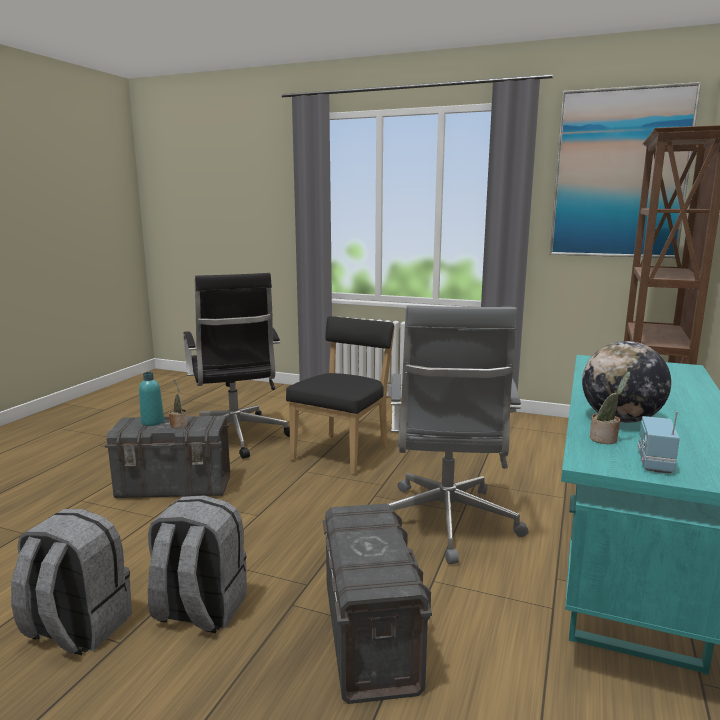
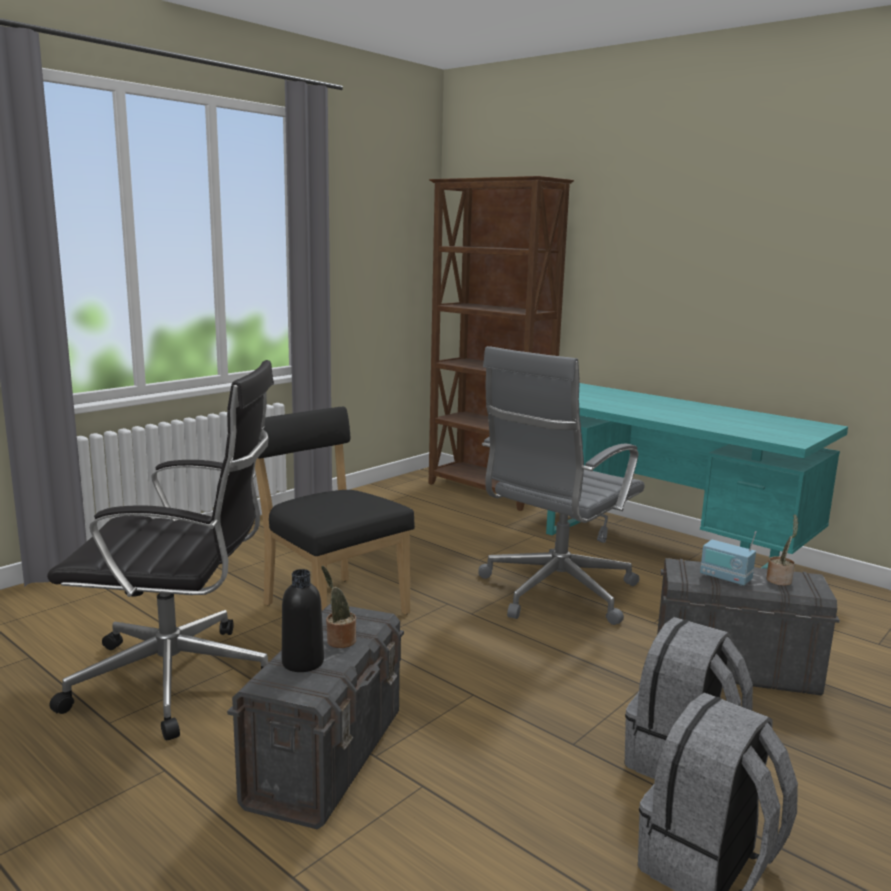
camera: 70 degrees left, 0 degrees up
turquoise bottle [139,372,164,426] -> black bottle [282,569,324,672]
grey office chair [389,305,528,564] -> grey office chair turned 105 degrees clockwise [478,346,645,625]
picture [550,82,701,258] -> none
globe [582,341,671,423] -> none
potted plant [590,372,630,444] -> potted plant moved to [766,514,799,586]
radio [638,411,680,473] -> radio moved to [700,531,756,586]

